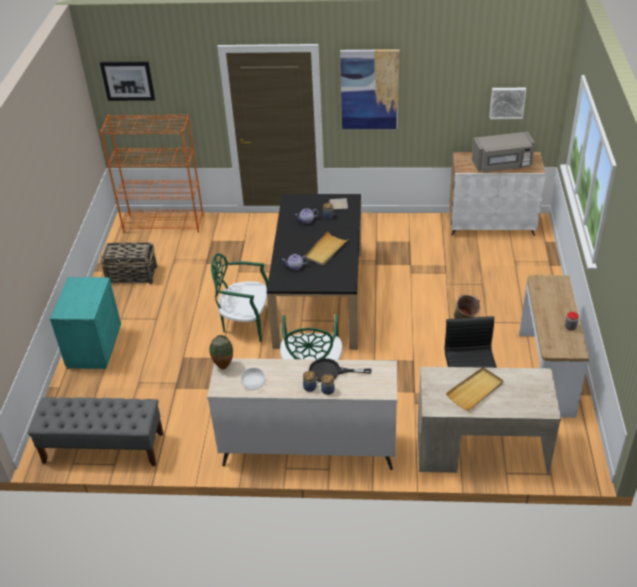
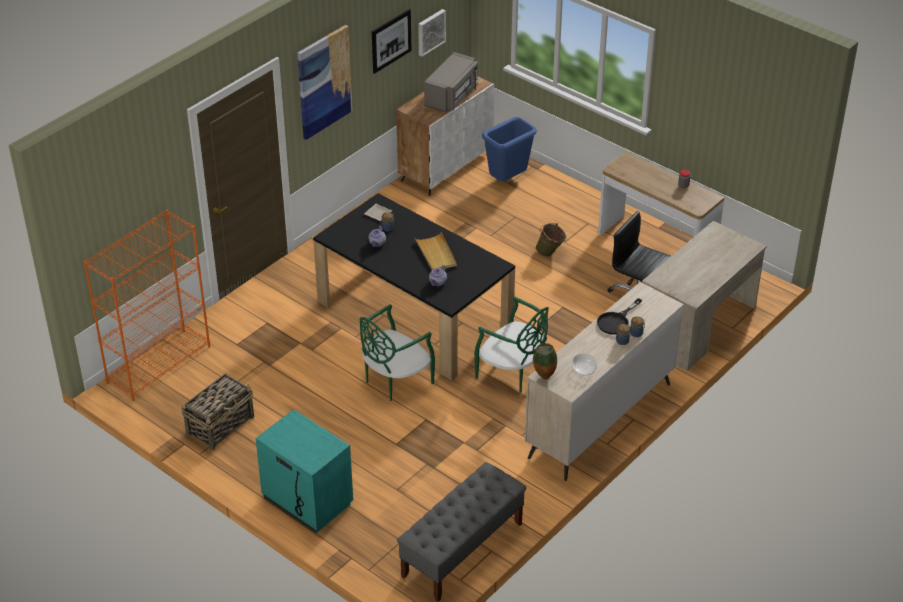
camera: 55 degrees left, 0 degrees up
picture [100,61,155,101] -> picture moved to [372,9,412,74]
beige tray [446,367,503,411] -> none
none -> blue trash can [482,117,537,181]

